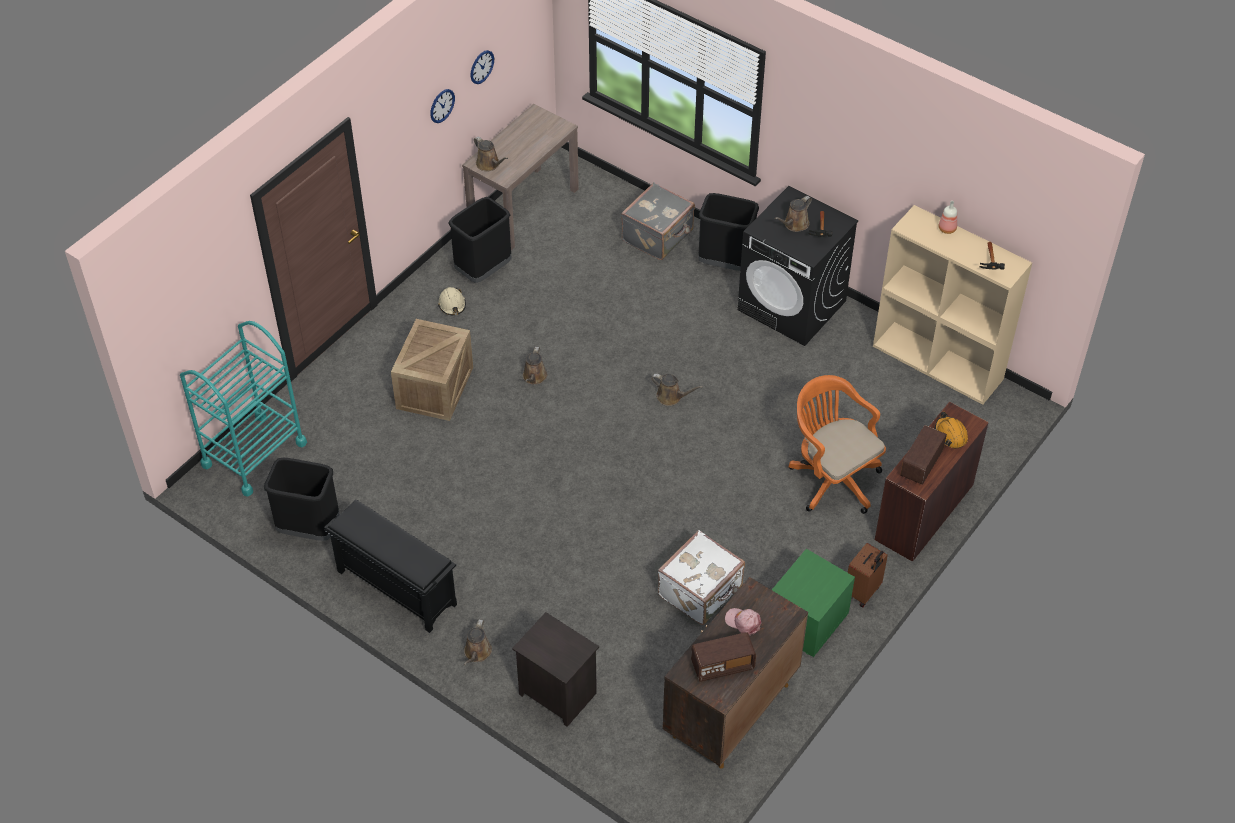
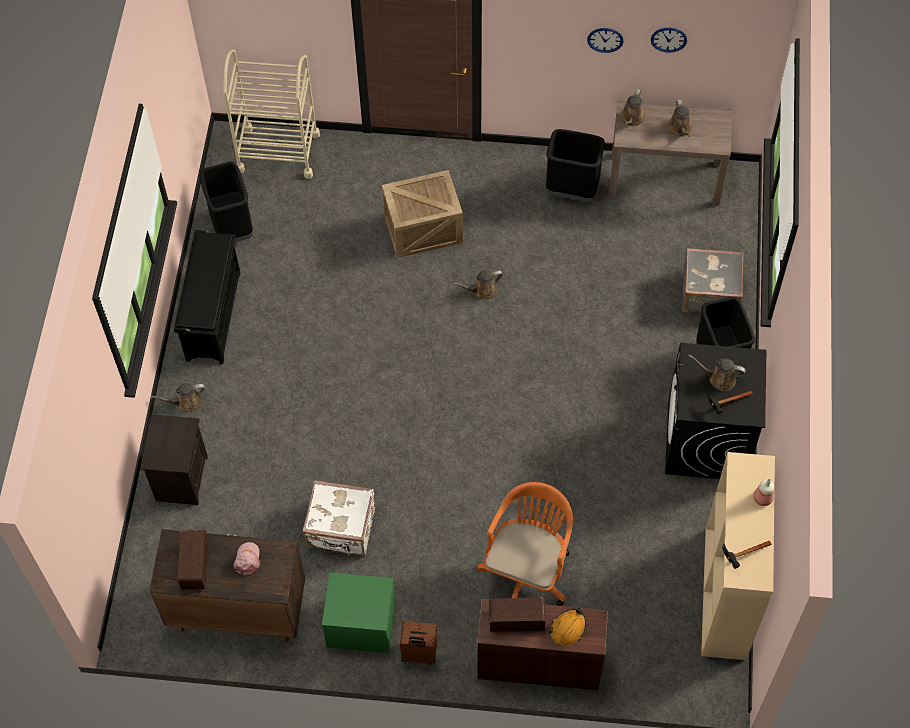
camera: 60 degrees right, 10 degrees up
turquoise cart [180,321,307,497] -> beige cart [223,49,320,179]
beige hard hat [438,287,466,315] -> none
brown watering can [651,374,703,406] -> brown watering can moved to [668,99,692,137]
radio [691,632,756,682] -> radio turned 45 degrees clockwise [178,530,208,590]

